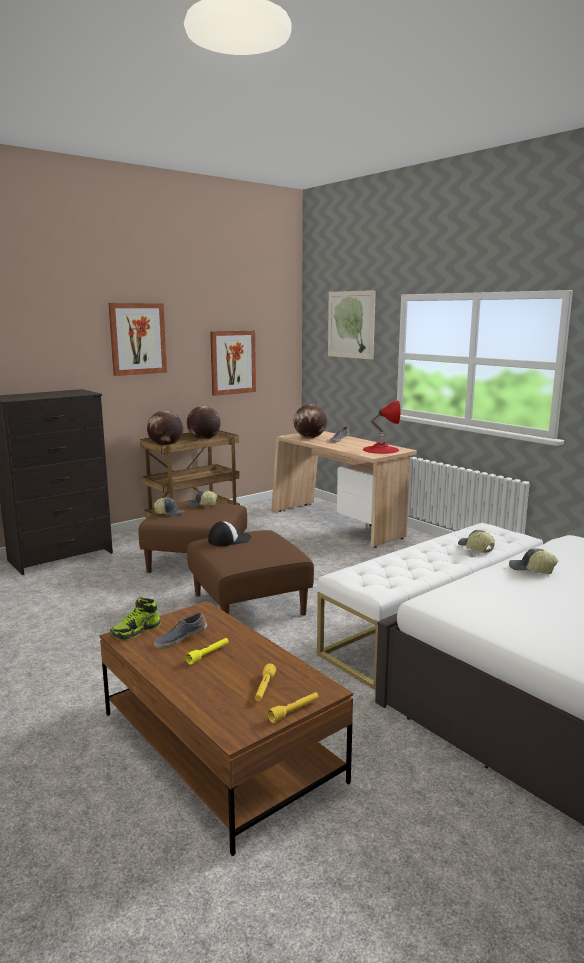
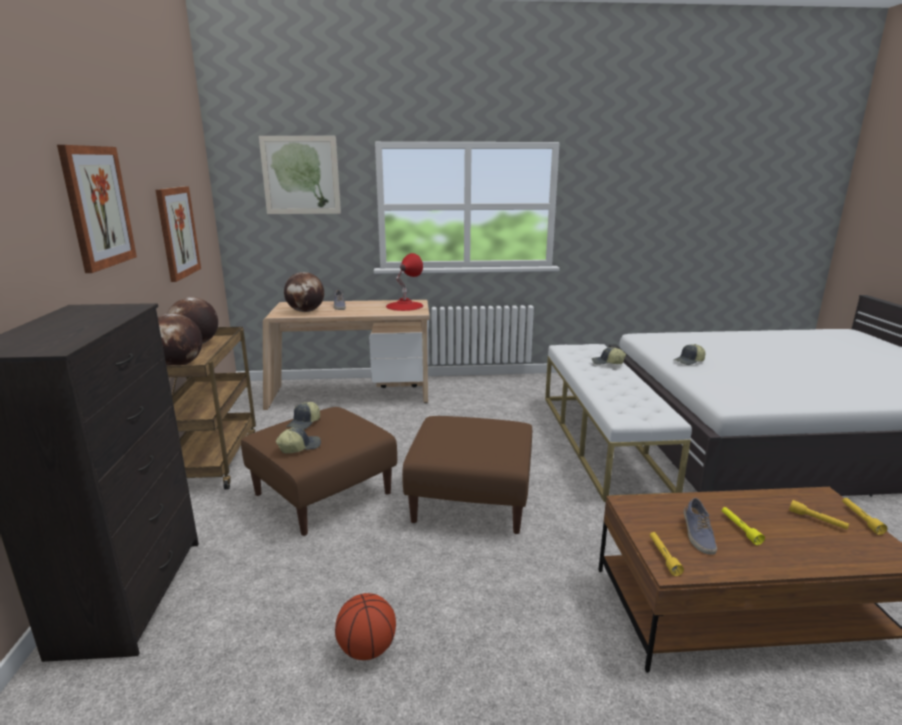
camera: 55 degrees left, 5 degrees up
shoe [110,597,161,640] -> yellow flashlight [650,532,684,576]
cap [208,521,251,546] -> none
none -> basketball [335,593,396,660]

